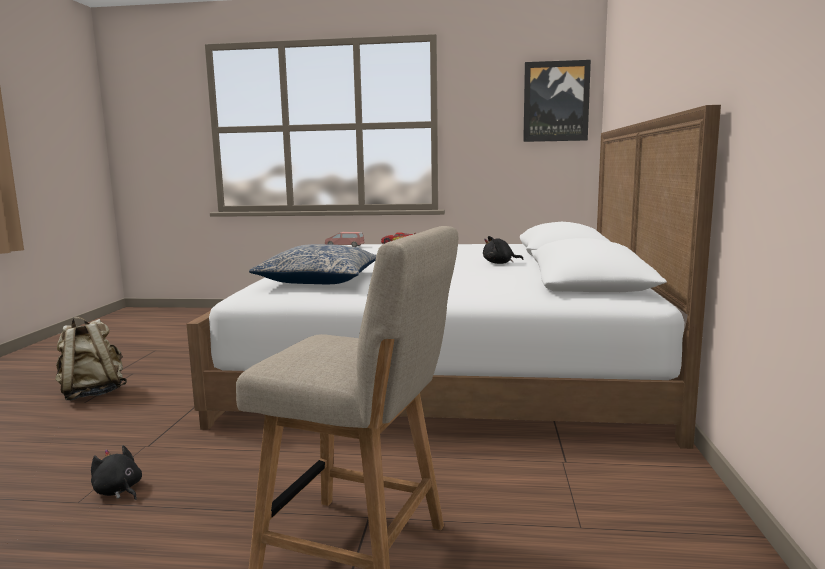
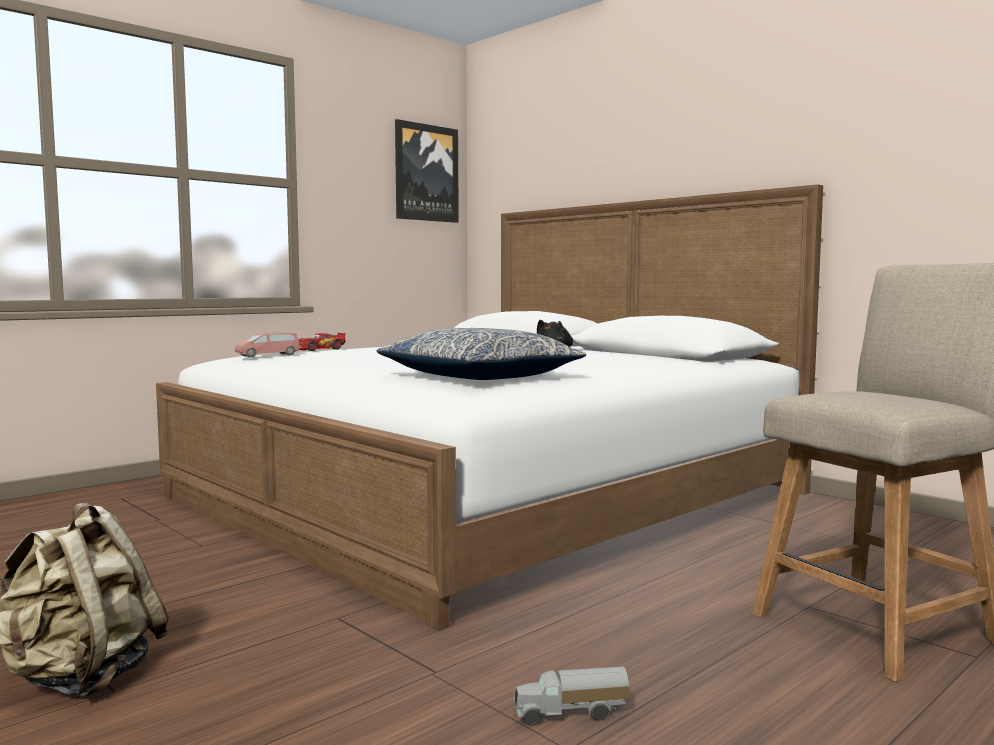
camera: 50 degrees left, 5 degrees down
black plush toy [91,445,142,500] -> toy truck [513,667,630,725]

